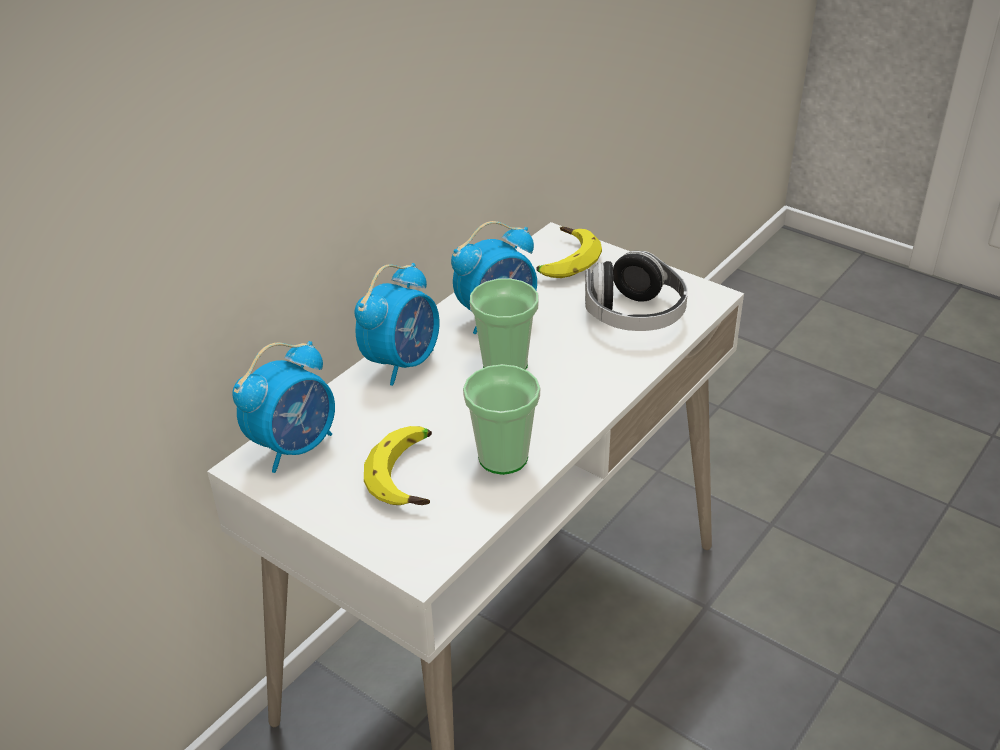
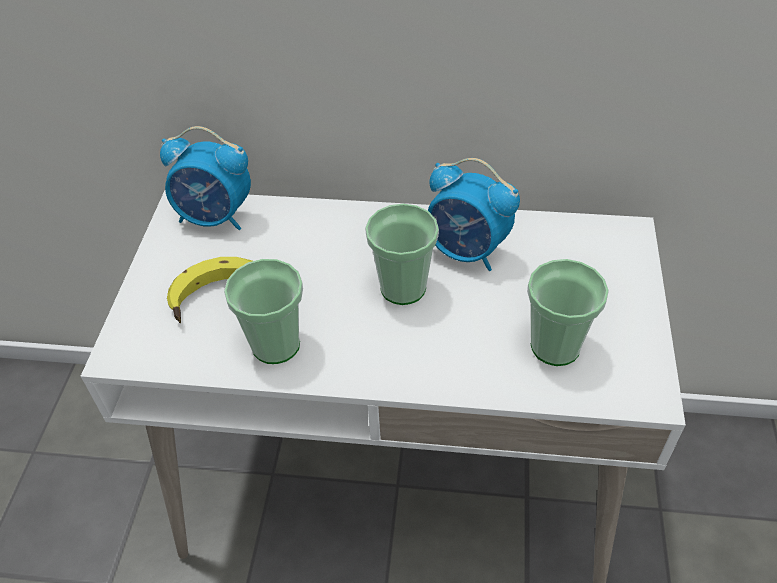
camera: 60 degrees right, 10 degrees up
alarm clock [354,263,439,386] -> none
banana [536,227,602,278] -> none
headphones [585,251,688,331] -> cup [527,259,609,366]

